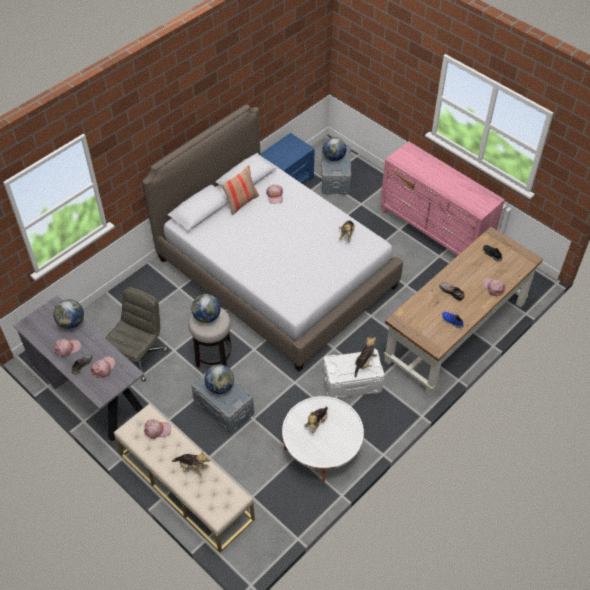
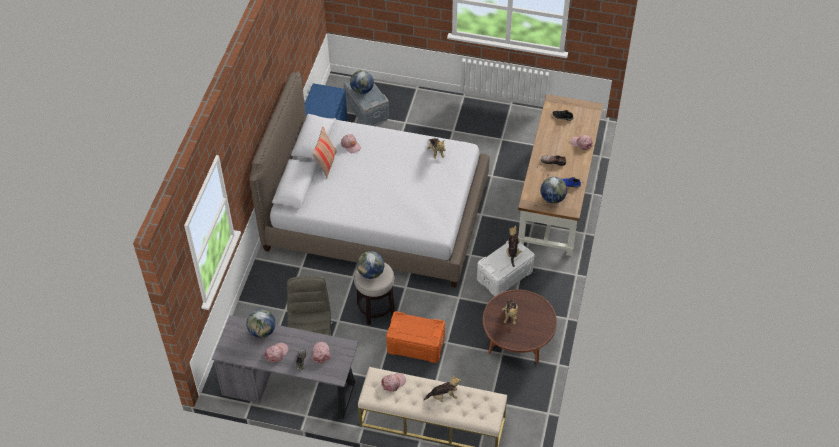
camera: 30 degrees left, 0 degrees up
grey storage box [191,365,254,433] -> orange storage box [386,311,445,363]
globe [204,364,234,394] -> globe moved to [540,177,567,204]
white coffee table [282,396,364,484] -> brown coffee table [483,290,557,363]
pink dresser [380,141,505,255] -> none

